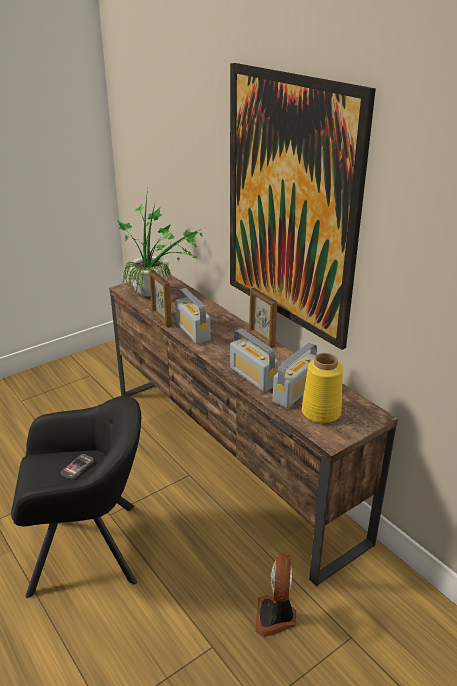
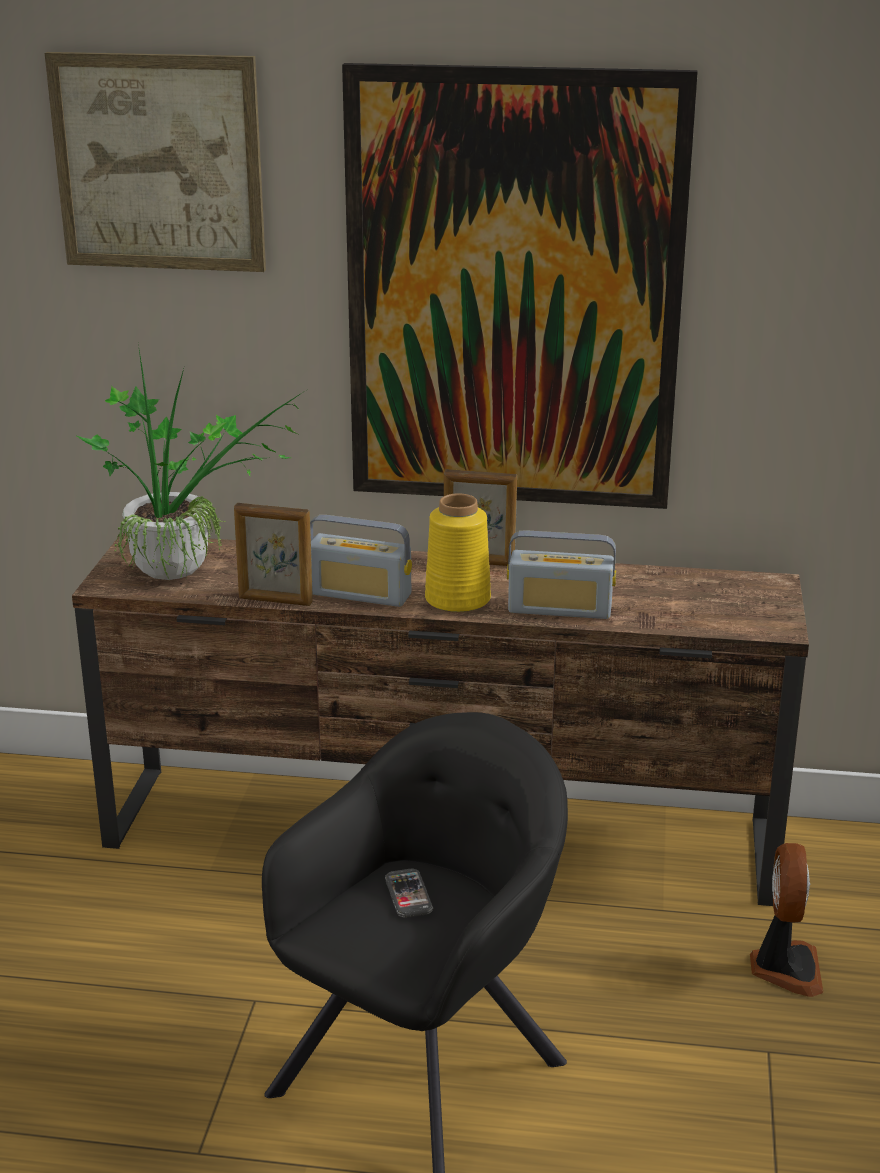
camera: 45 degrees left, 5 degrees down
fan [256,553,296,637] -> fan turned 135 degrees counterclockwise [750,843,823,997]
radio [273,343,317,408] -> none
yellow vase [302,353,343,423] -> yellow vase moved to [425,494,491,613]
none -> picture [45,52,266,272]

